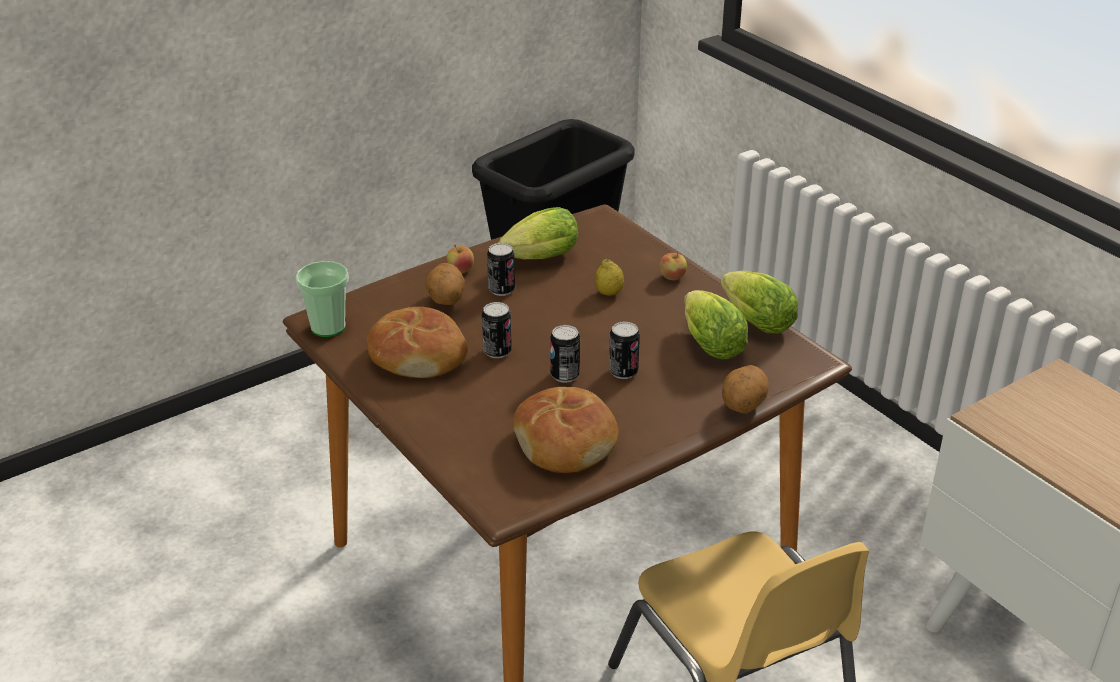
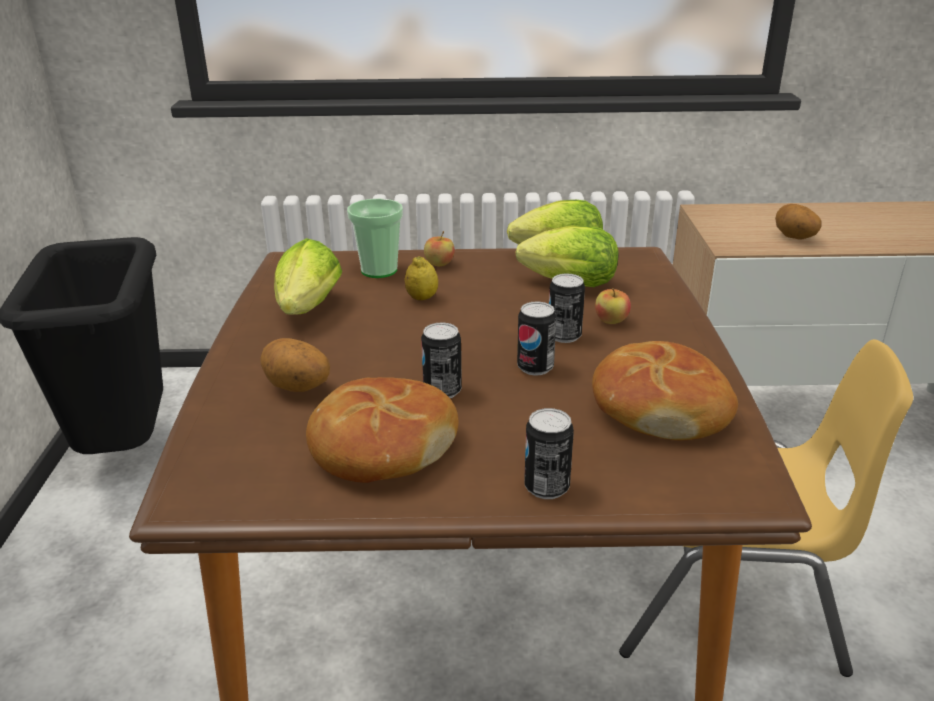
camera: 55 degrees left, 5 degrees down
cup [296,261,349,337] -> cup moved to [347,198,403,278]
apple [447,245,474,273] -> apple moved to [595,288,631,324]
can [487,243,515,296] -> can moved to [524,408,574,499]
potato [722,365,769,414] -> potato moved to [775,204,821,240]

